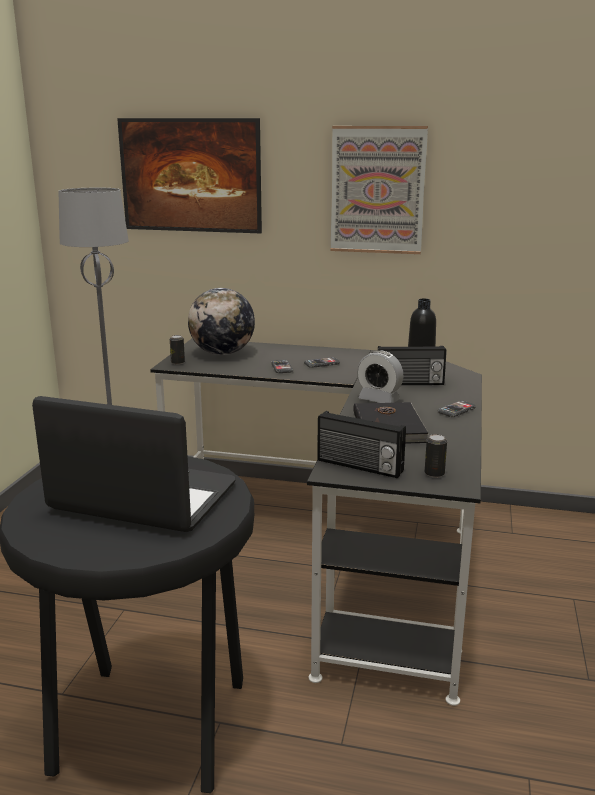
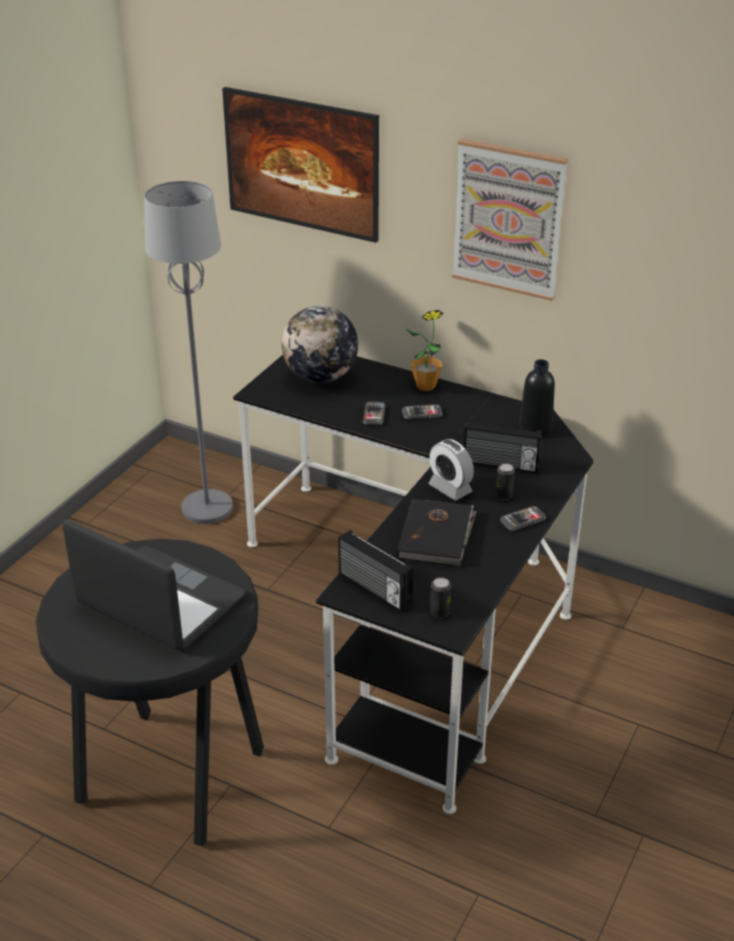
camera: 15 degrees right, 15 degrees up
can [170,335,185,365] -> can moved to [495,463,515,500]
none -> potted plant [406,310,443,391]

